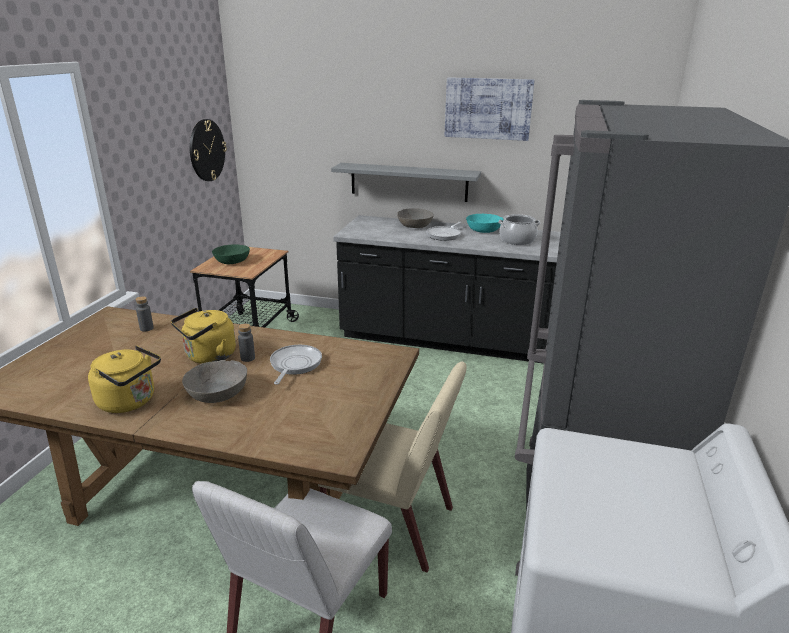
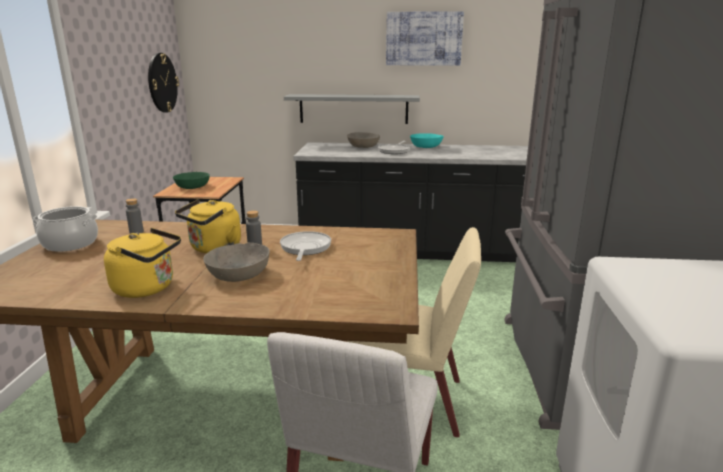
camera: 10 degrees left, 5 degrees down
cooking pot [498,214,540,245] -> cooking pot moved to [32,206,98,252]

